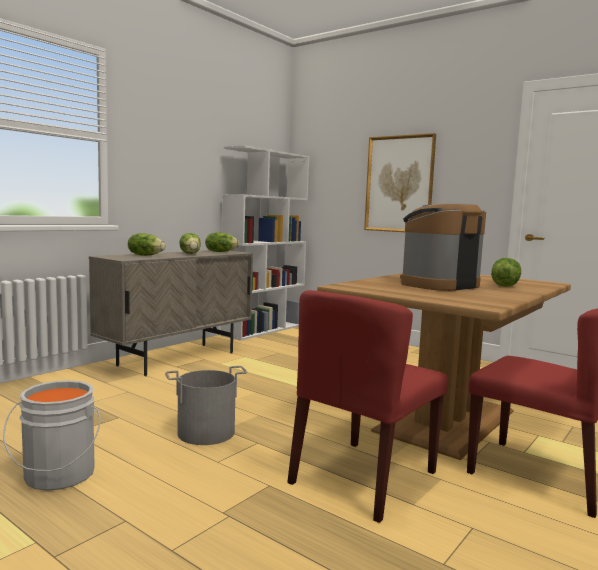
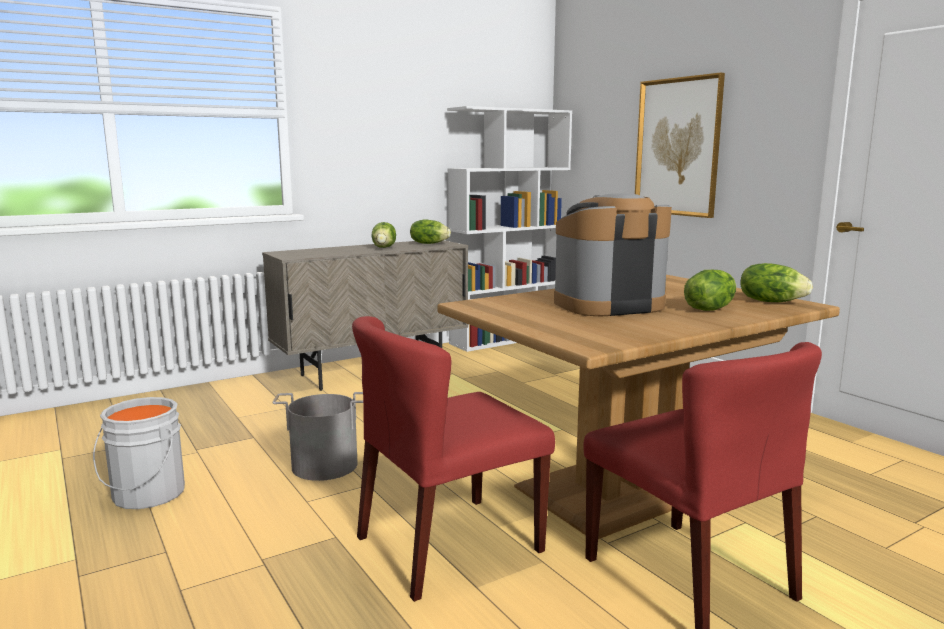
camera: 20 degrees right, 5 degrees up
lettuce [128,233,165,256] -> lettuce moved to [740,263,813,302]

